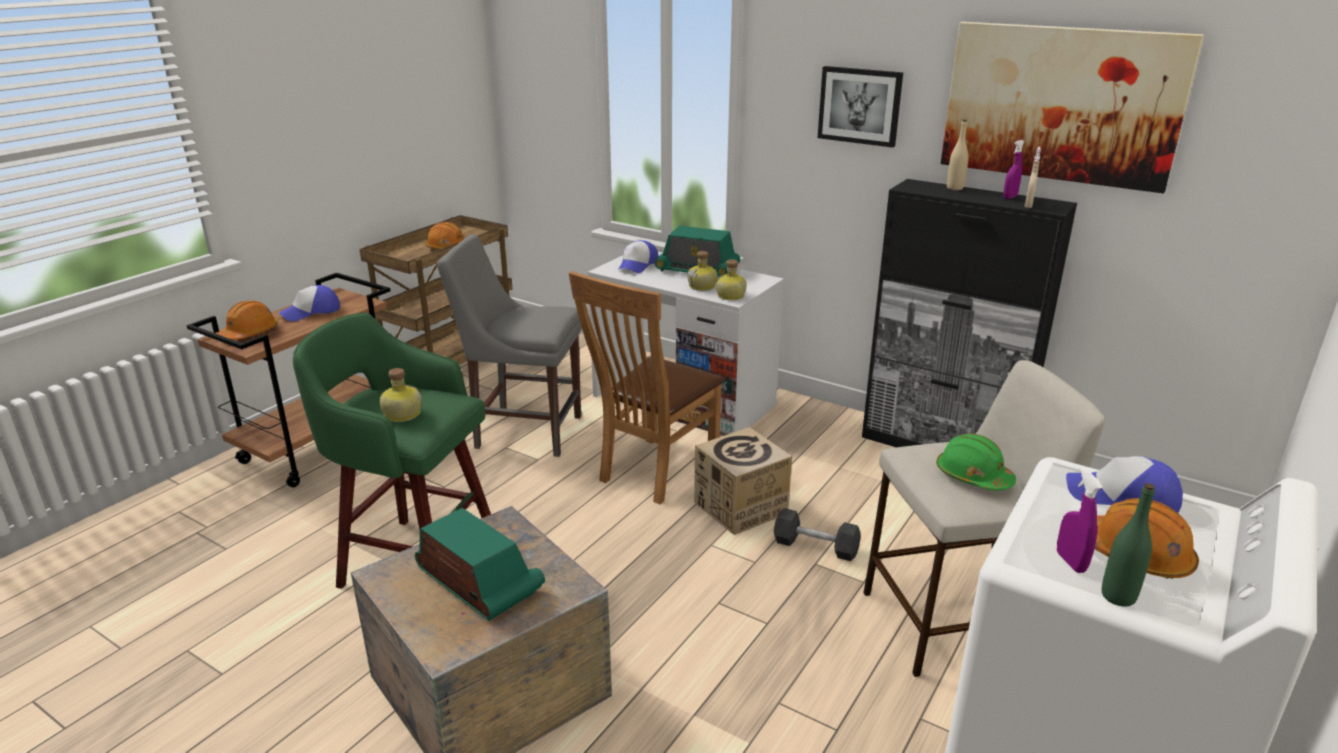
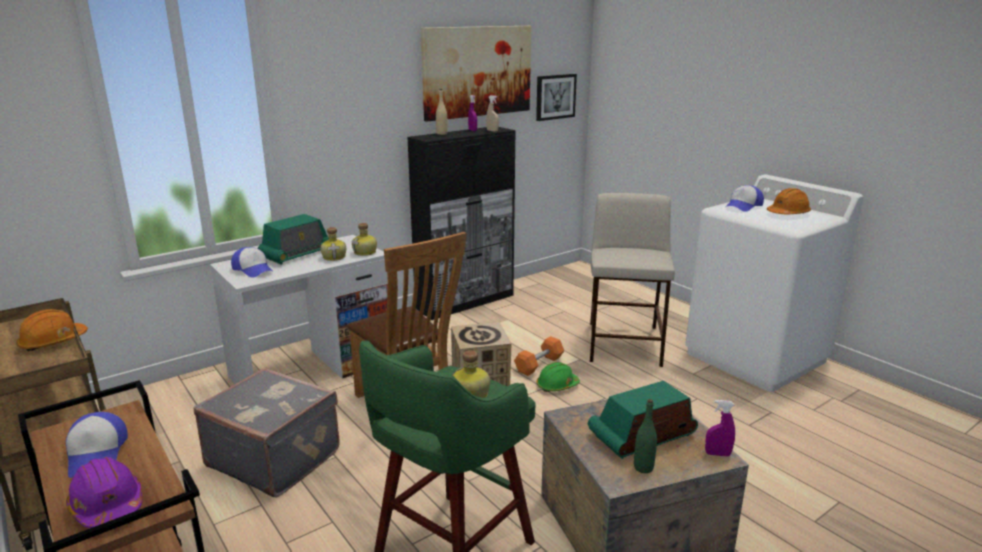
camera: 70 degrees left, 5 degrees down
orange hard hat [218,301,278,340] -> purple hard hat [66,457,142,528]
grey chair [437,235,582,457] -> grey suitcase [194,368,339,498]
black dumbbell [774,508,861,561] -> orange dumbbell [514,336,564,376]
picture [818,66,903,148] -> picture moved to [536,74,577,121]
green hard hat [936,434,1016,491] -> green hard hat moved to [536,362,580,392]
purple spray bottle [1057,467,1103,573] -> purple spray bottle moved to [705,400,735,457]
green bottle [1102,483,1155,607] -> green bottle moved to [634,399,657,473]

